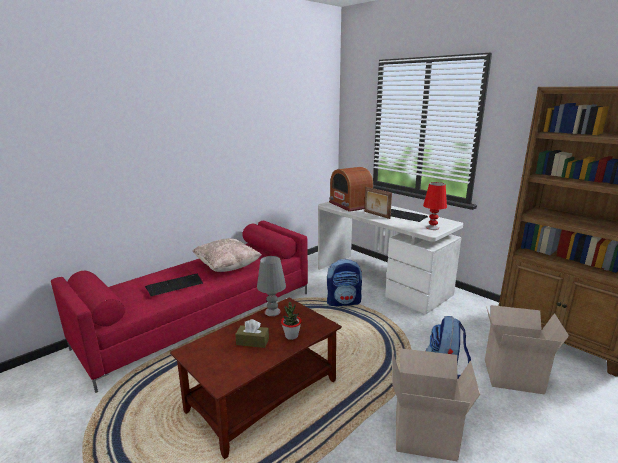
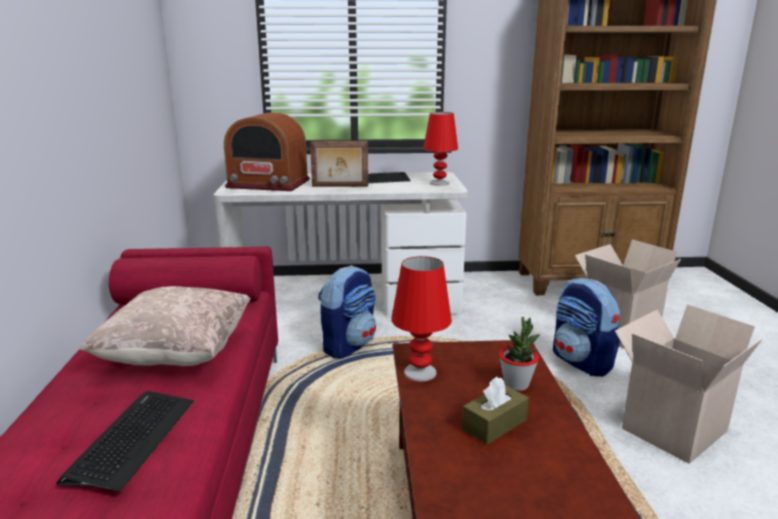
camera: 50 degrees left, 0 degrees up
grey table lamp [257,256,286,316] -> red table lamp [391,256,452,381]

